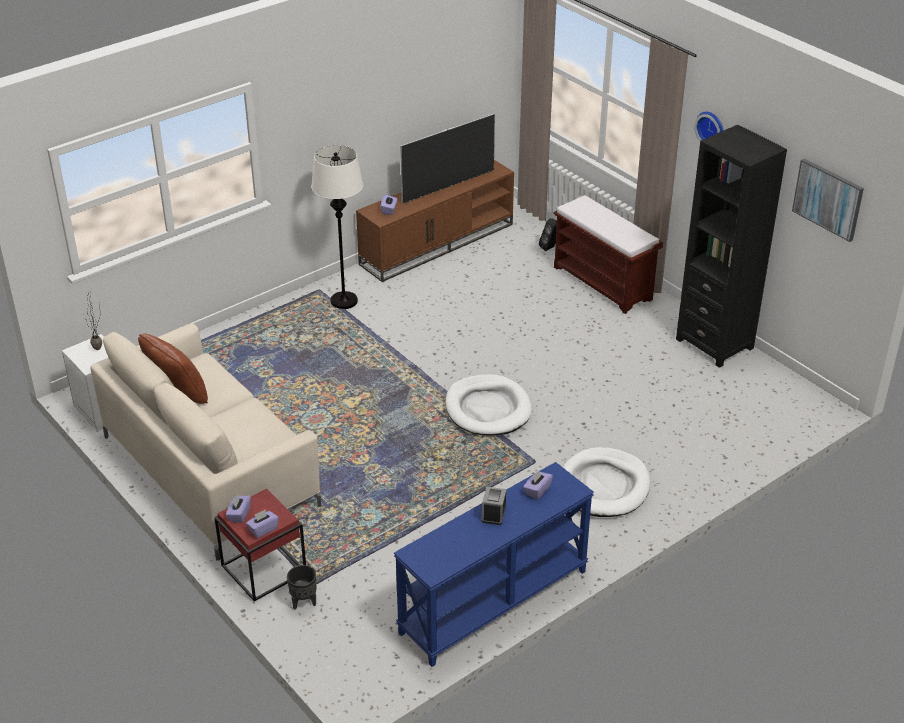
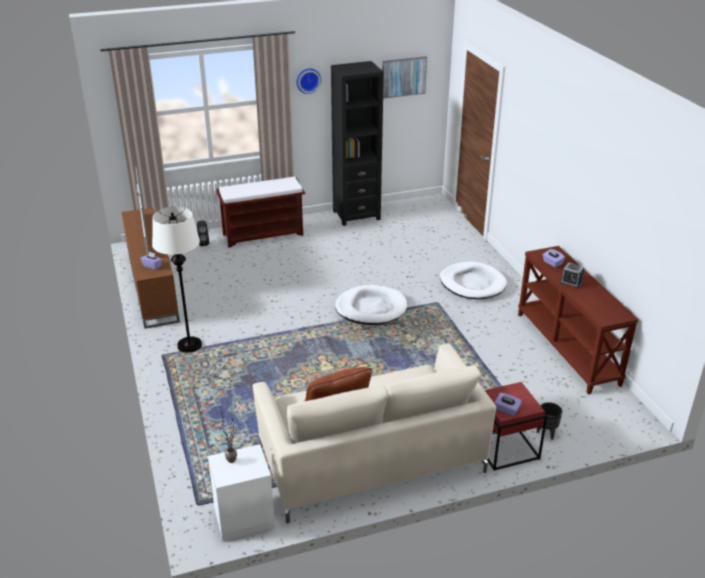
camera: 70 degrees left, 5 degrees down
purple tissue box [246,510,279,538] -> none
blue console table [394,462,594,667] -> brown console table [518,246,639,394]

